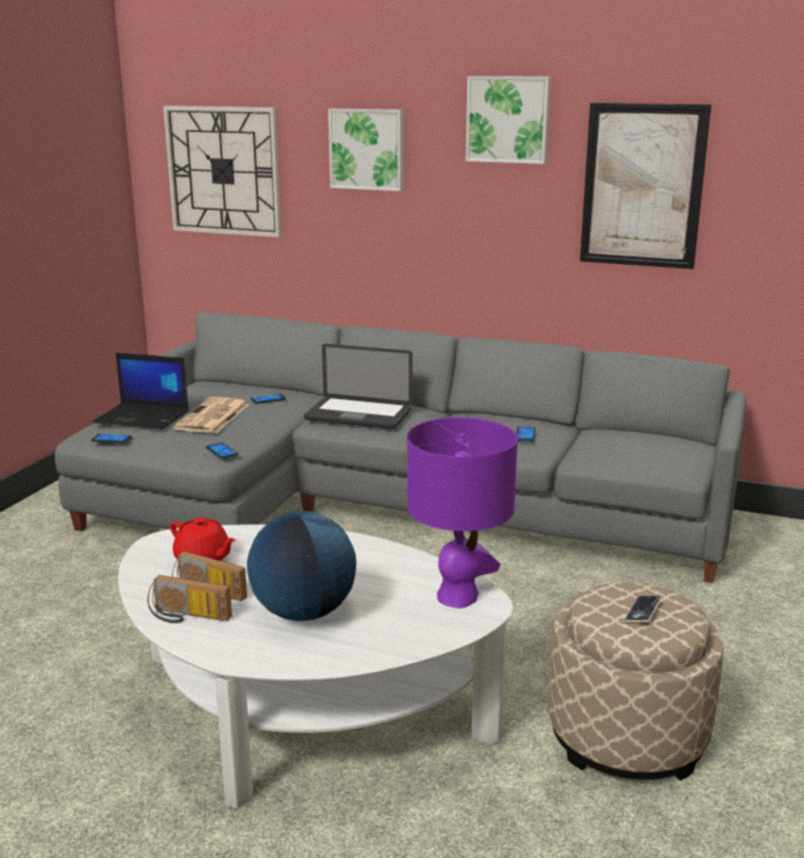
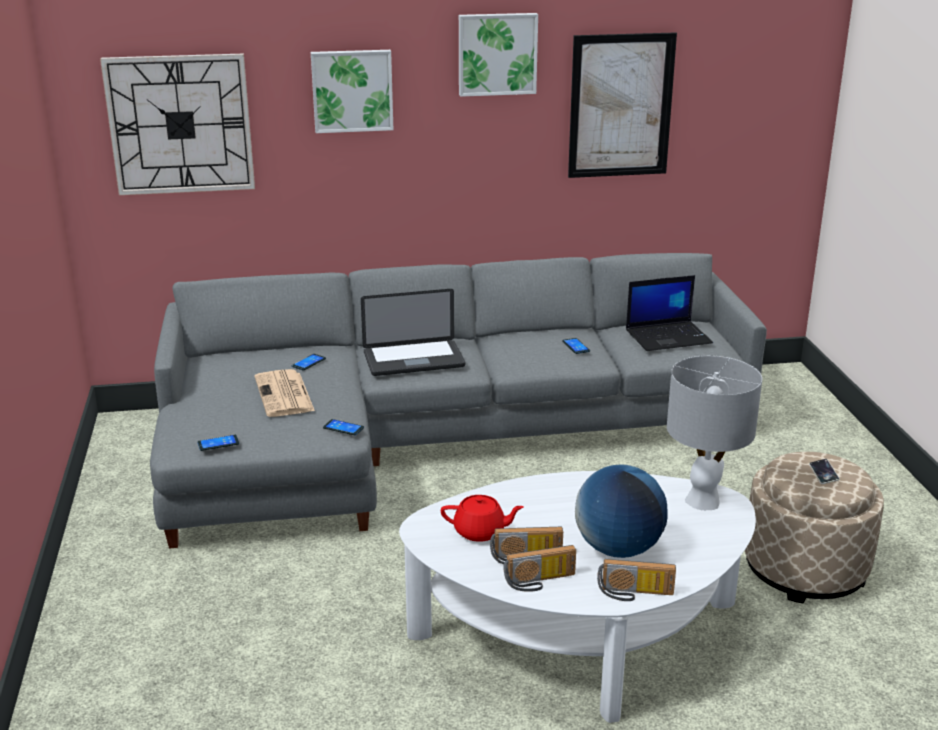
camera: 30 degrees left, 5 degrees up
laptop [92,353,189,430] -> laptop moved to [626,275,713,351]
purple table lamp [407,417,518,608] -> grey table lamp [667,355,762,510]
none -> radio [597,559,676,601]

